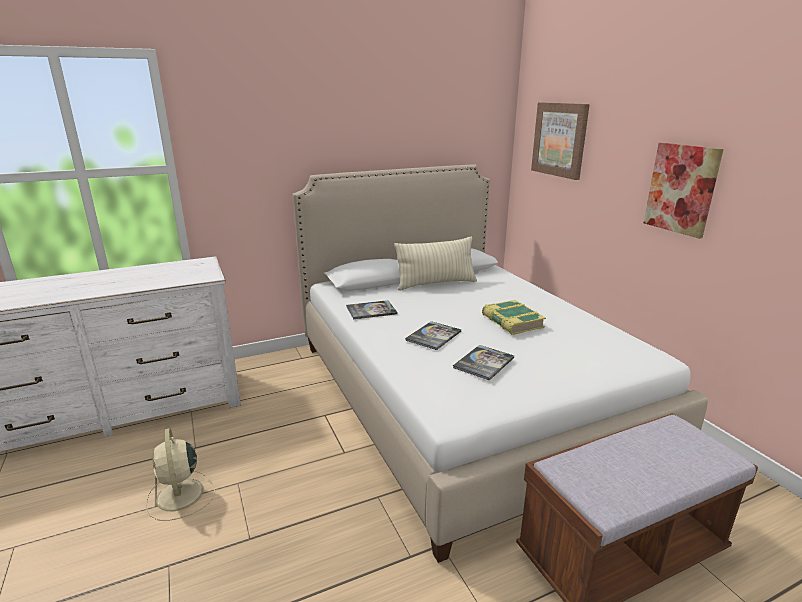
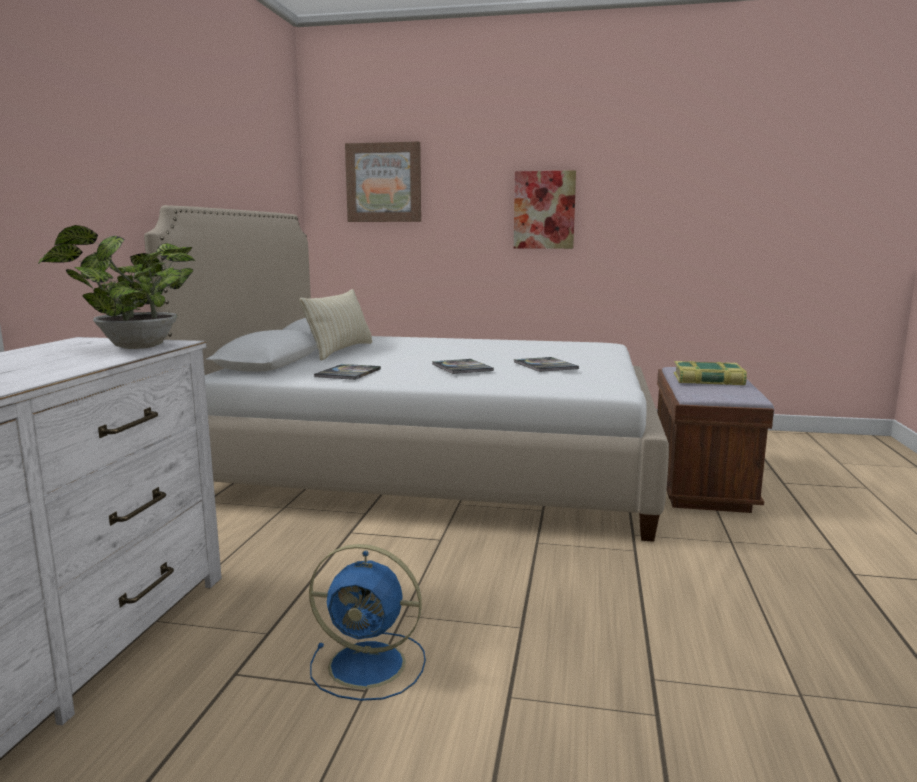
camera: 55 degrees left, 10 degrees down
beige fan [146,428,215,521] -> blue fan [309,544,426,701]
book [482,300,546,335] -> book moved to [674,361,747,385]
none -> potted plant [38,225,195,349]

